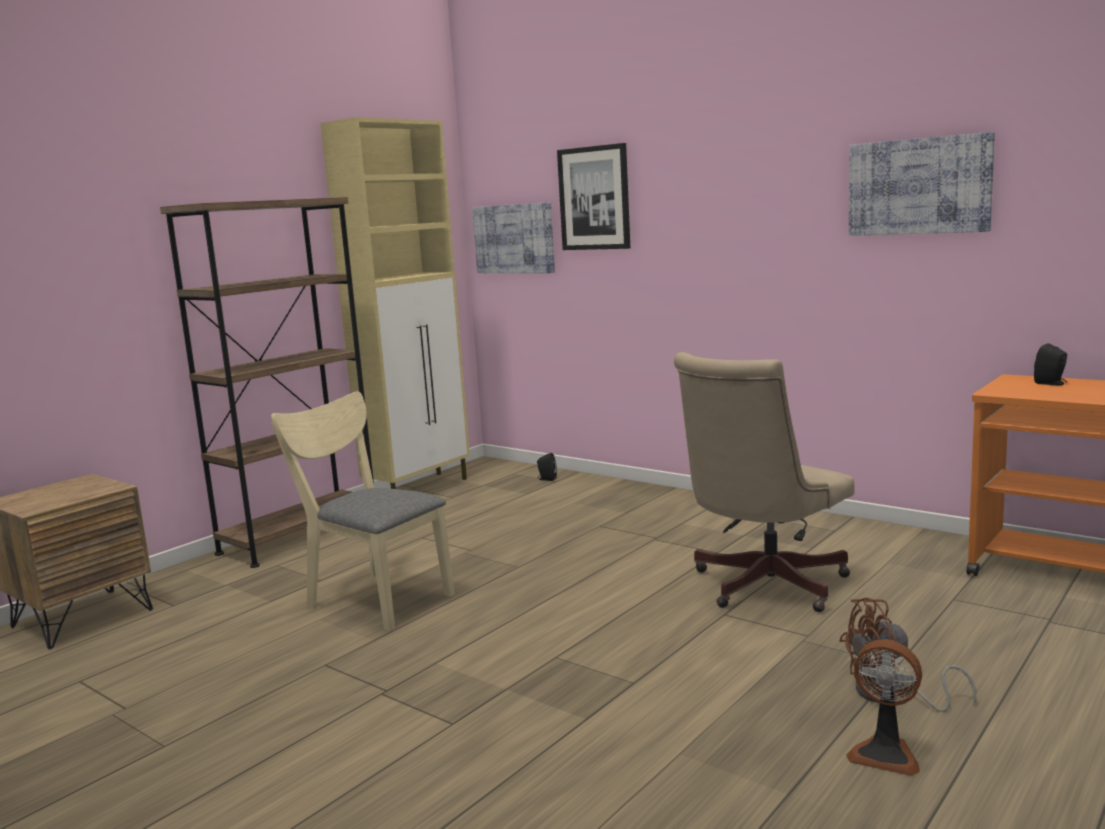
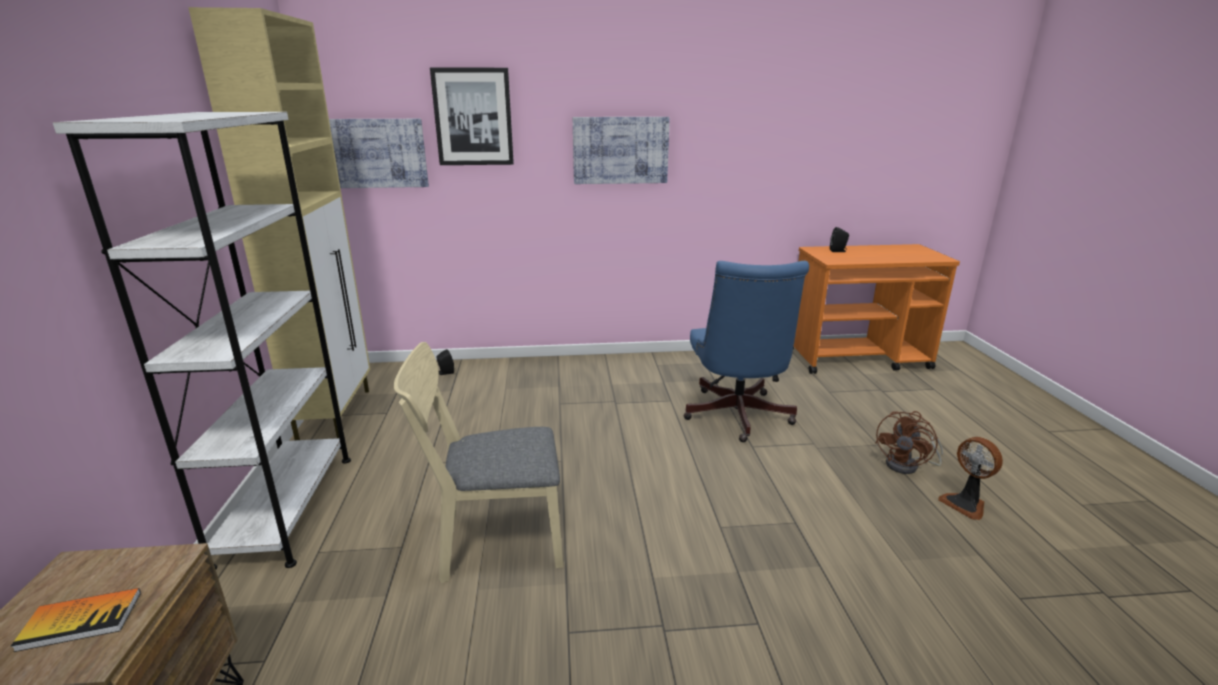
camera: 45 degrees left, 10 degrees up
brown bookcase [160,197,374,568] -> white bookcase [53,112,351,569]
beige office chair [674,352,855,612] -> blue office chair [684,261,809,442]
fan [846,639,922,776] -> fan turned 75 degrees clockwise [938,437,1003,520]
picture [849,132,995,236] -> picture moved to [573,117,670,184]
none -> book [11,588,141,652]

